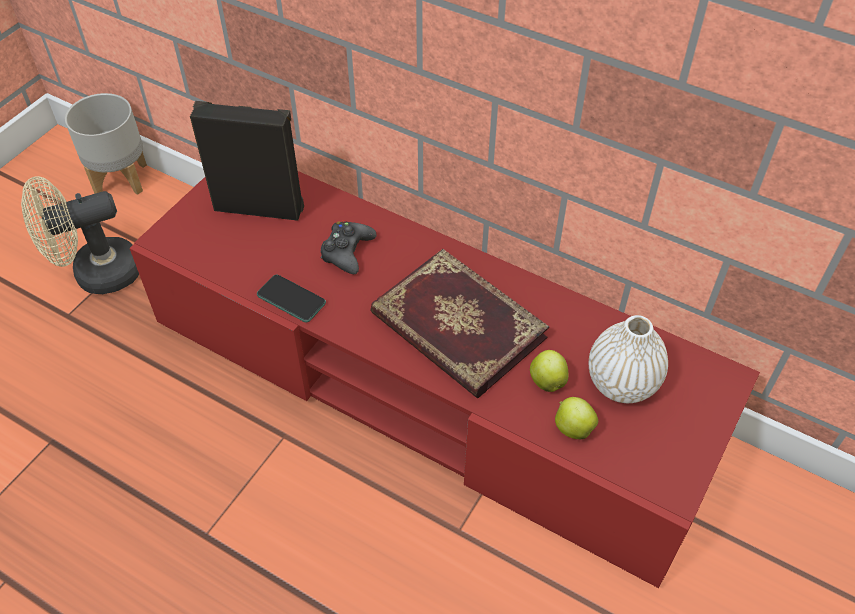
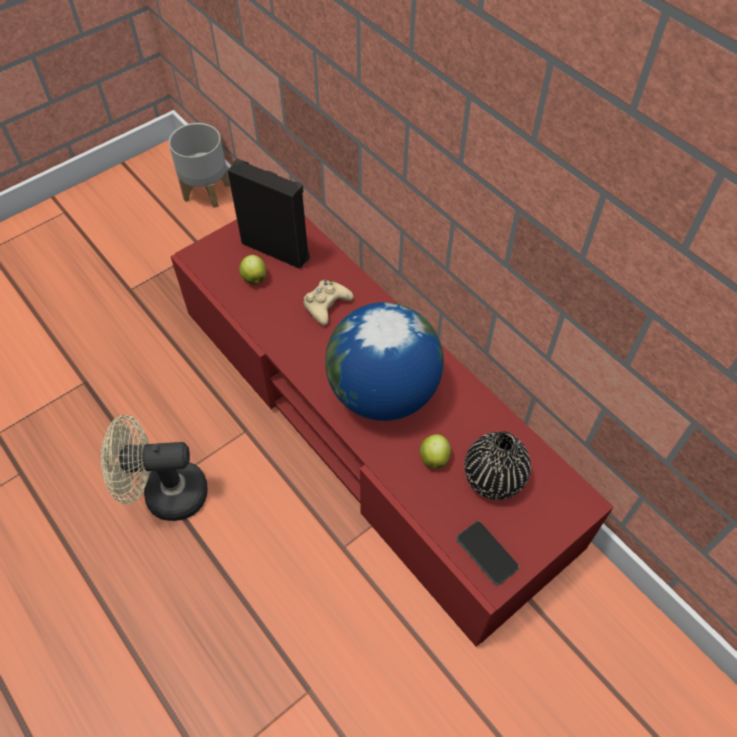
camera: 20 degrees right, 5 degrees up
beige fan [21,176,139,294] -> beige fan moved to [101,415,208,521]
phone [257,275,326,323] -> phone moved to [457,521,519,585]
black game controller [321,220,377,274] -> beige game controller [303,279,354,326]
book [370,249,549,398] -> globe [325,302,444,421]
apple [555,397,598,439] -> apple moved to [239,255,266,284]
white vase [589,315,668,403] -> black vase [465,432,531,500]

